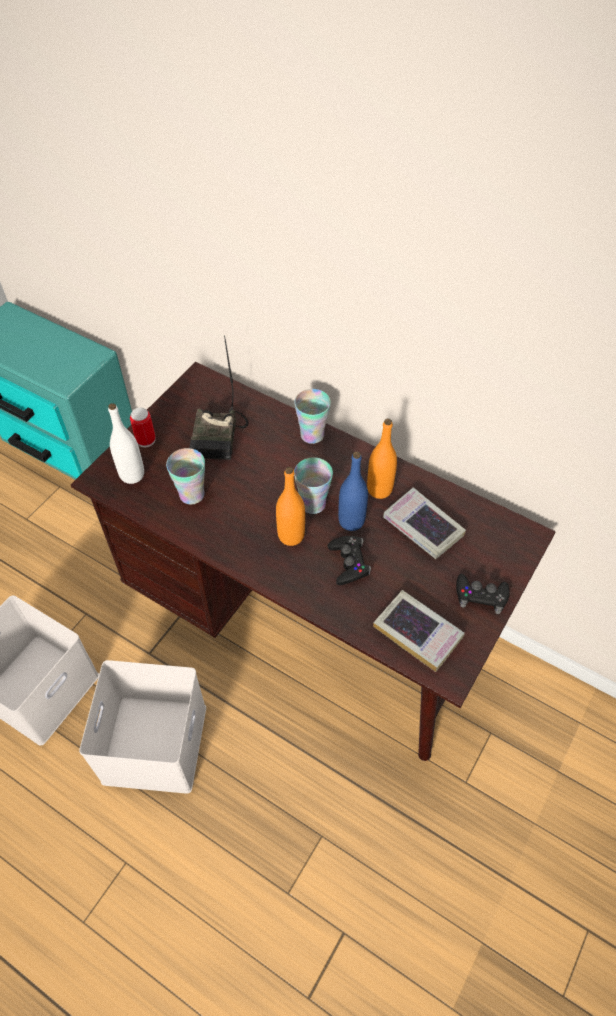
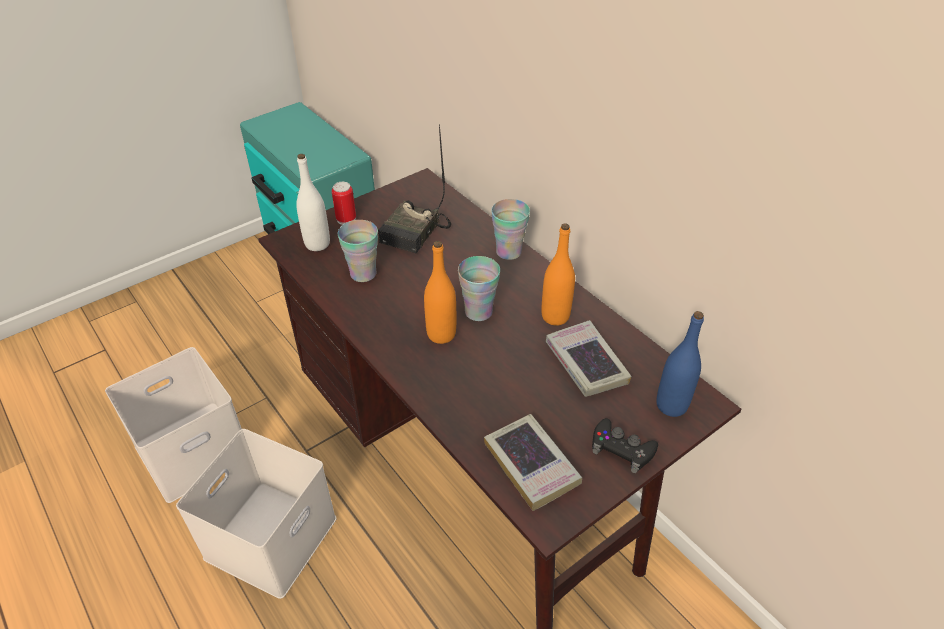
camera: 20 degrees right, 10 degrees down
black game controller [328,536,371,585] -> none
blue bottle [338,452,368,531] -> blue bottle moved to [656,311,704,417]

